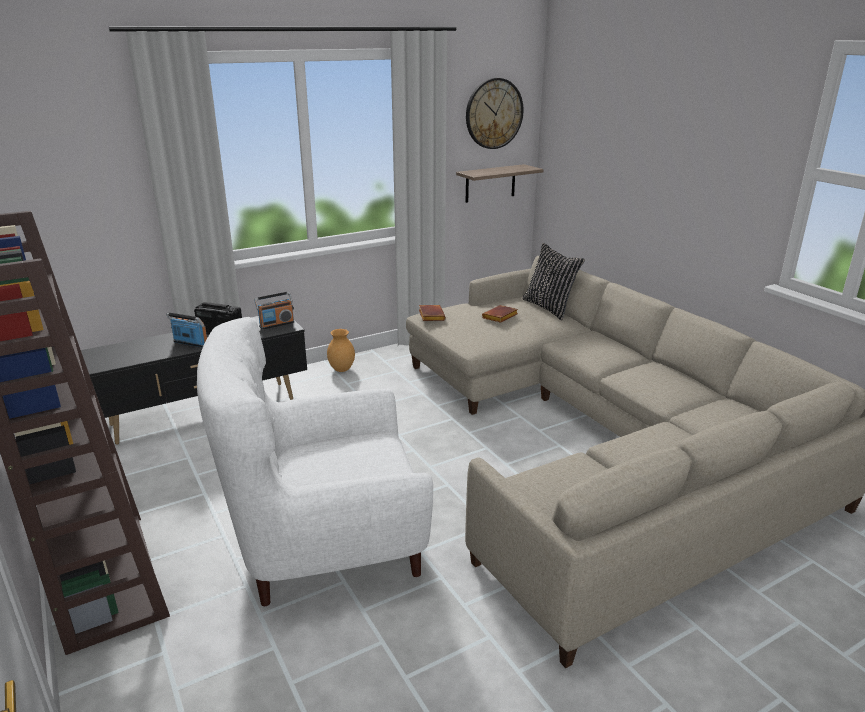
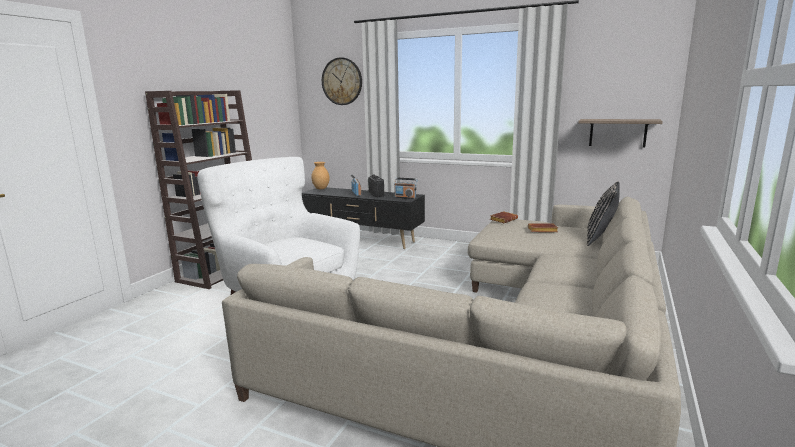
camera: 55 degrees right, 10 degrees down
brown vase [327,329,355,372] -> brown vase moved to [311,162,330,189]
wall clock [466,78,524,149] -> wall clock moved to [322,57,362,105]

